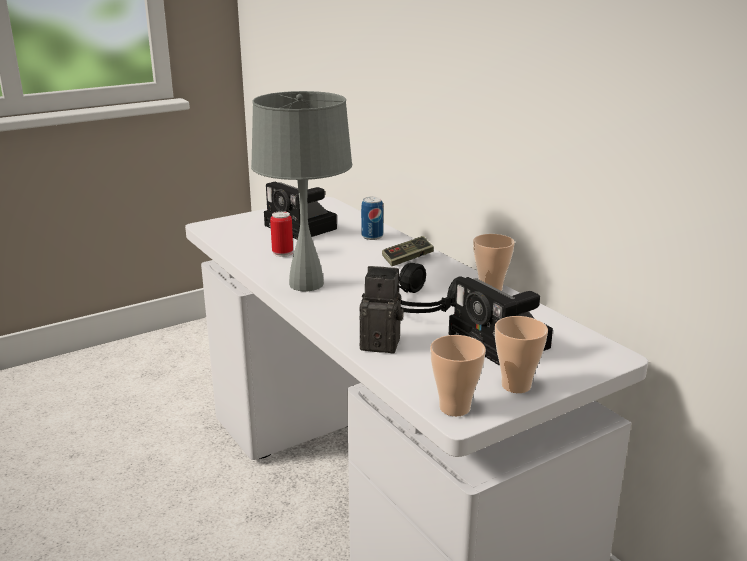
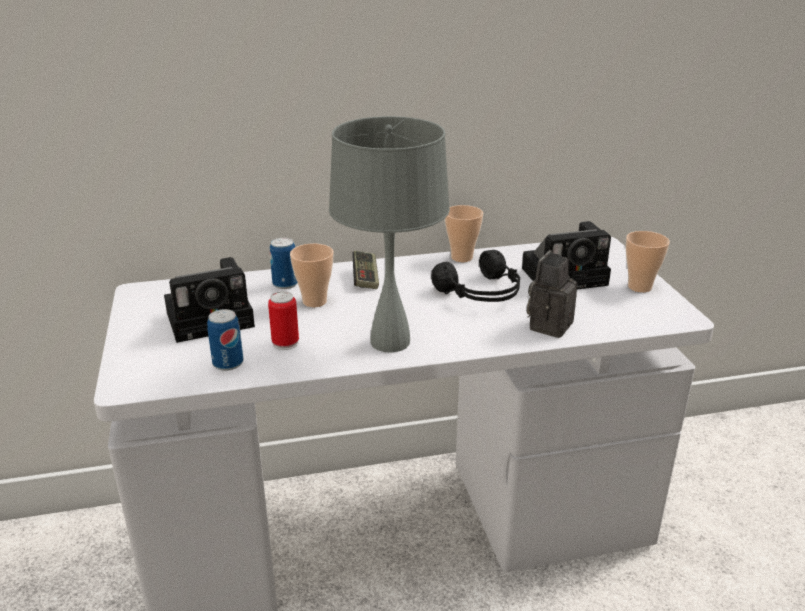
camera: 70 degrees left, 5 degrees up
cup [430,335,486,416] -> cup moved to [290,243,334,307]
none -> can [207,309,244,371]

